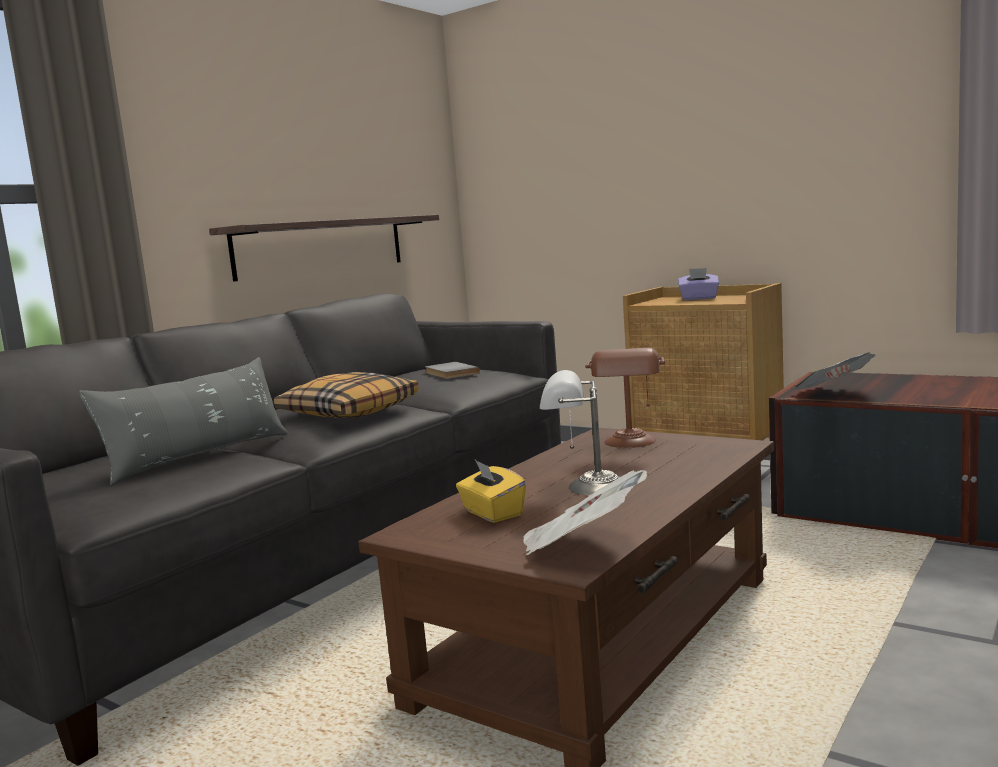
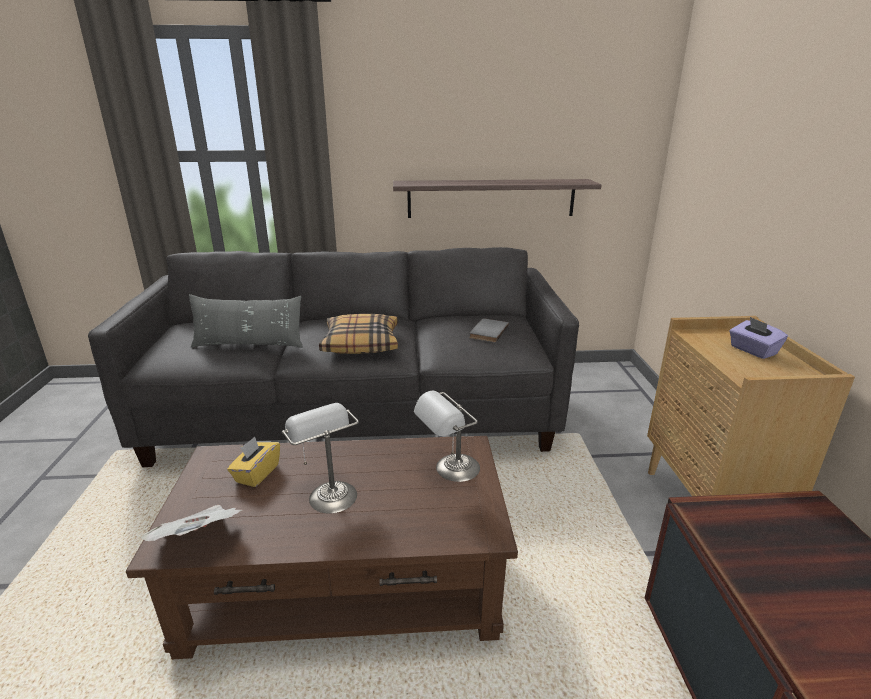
camera: 50 degrees right, 15 degrees up
brown table lamp [585,348,665,448] -> white table lamp [414,391,480,482]
newspaper [791,352,876,390] -> none

